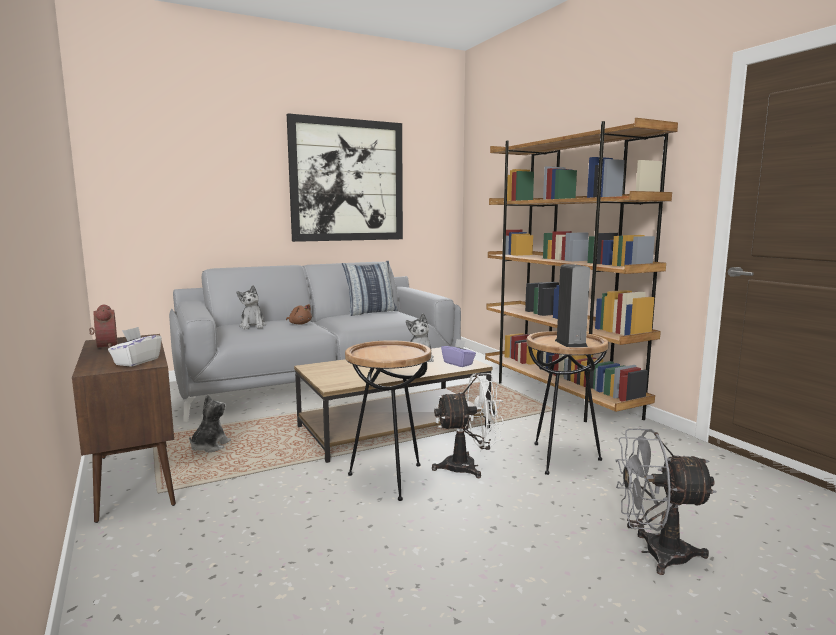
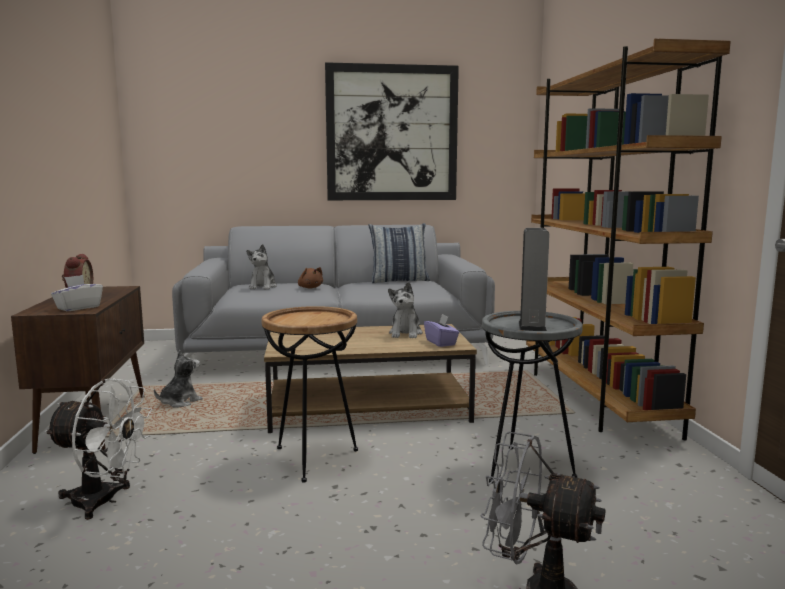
camera: 20 degrees right, 0 degrees up
white fan [432,373,504,478] -> white fan moved to [44,378,153,520]
brown side table [527,331,609,475] -> grey side table [482,311,583,484]

